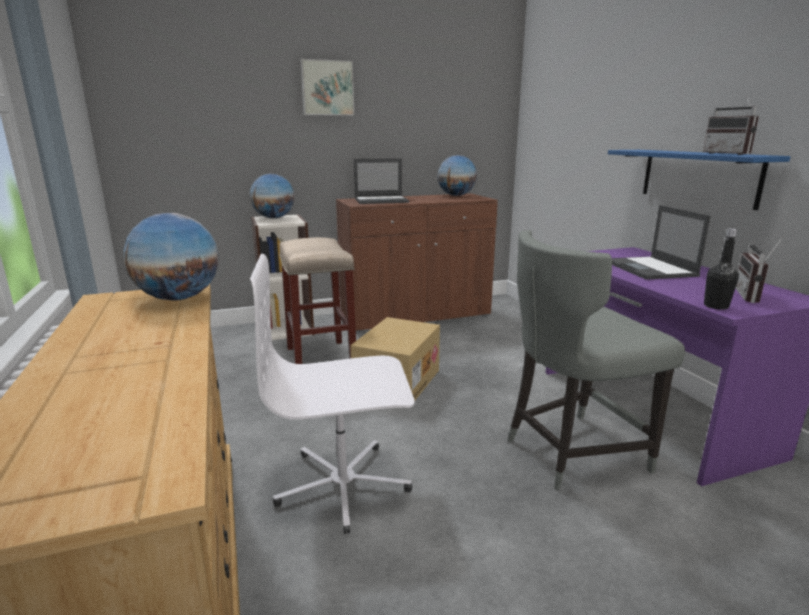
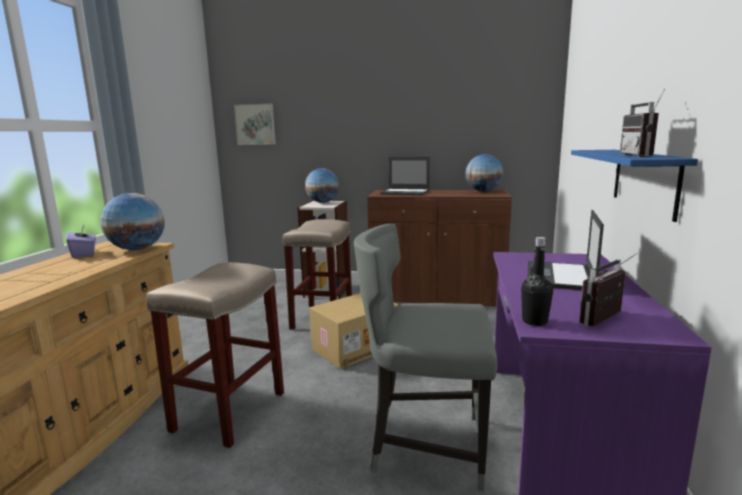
camera: 30 degrees right, 5 degrees down
white office chair [250,254,415,534] -> beige stool [147,262,284,448]
picture [300,59,354,116] -> picture moved to [234,103,276,145]
none -> purple tissue box [66,226,96,258]

